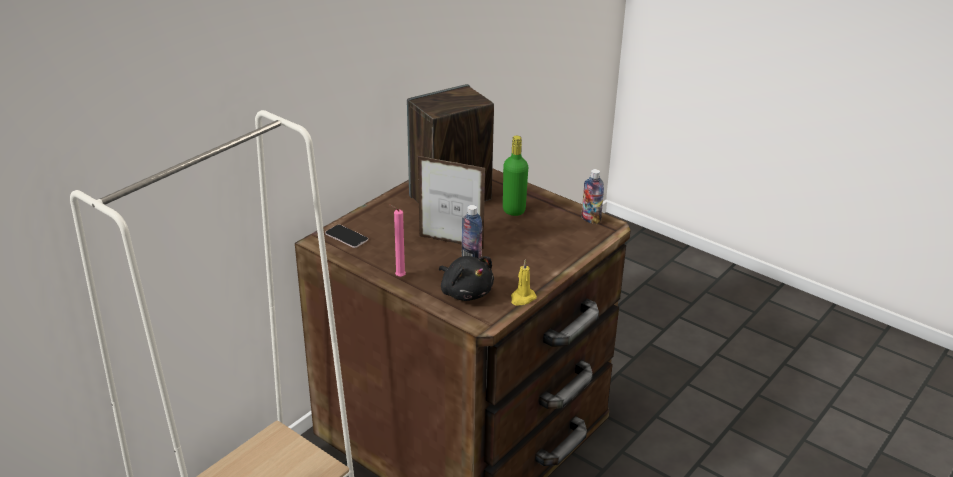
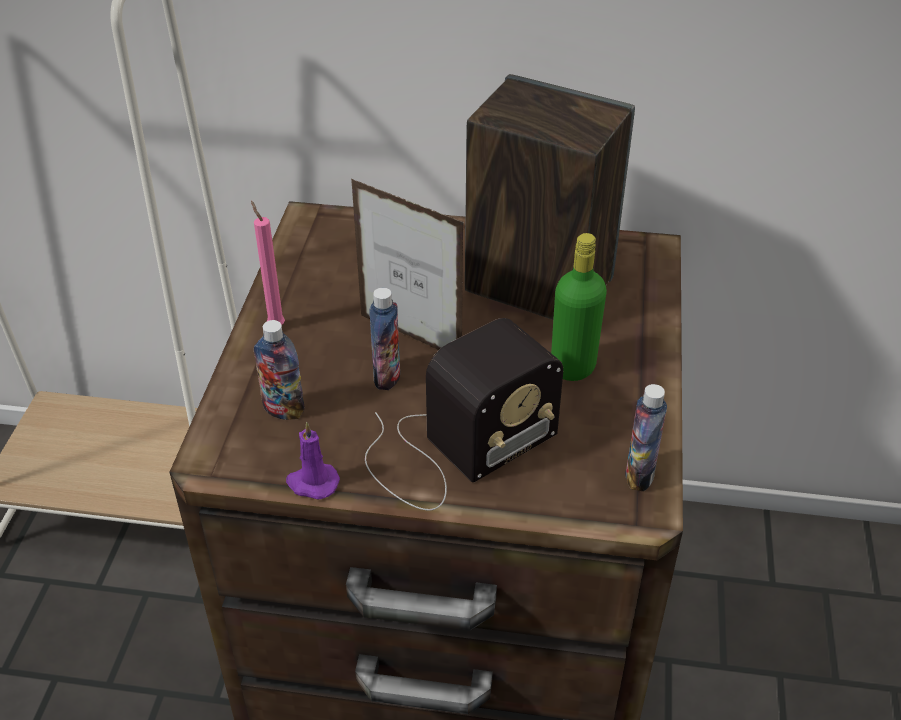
camera: 60 degrees right, 10 degrees up
phone [325,225,368,248] -> none
picture frame [418,156,485,249] -> picture frame turned 135 degrees clockwise [351,179,464,350]
black plush toy [439,256,494,301] -> bottle [254,320,305,420]
yellow candle [511,260,537,305] -> purple candle [286,422,340,500]
none -> radio [365,318,563,511]

